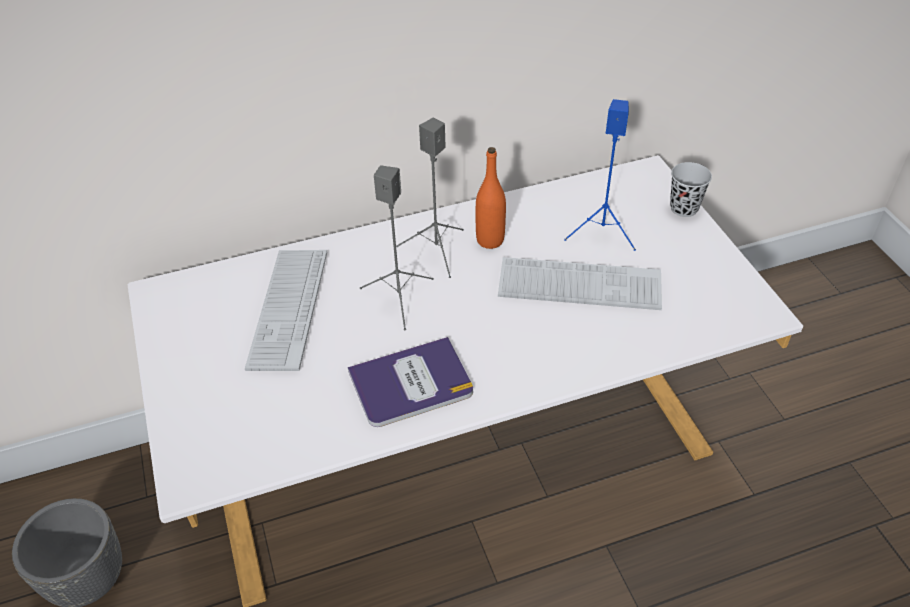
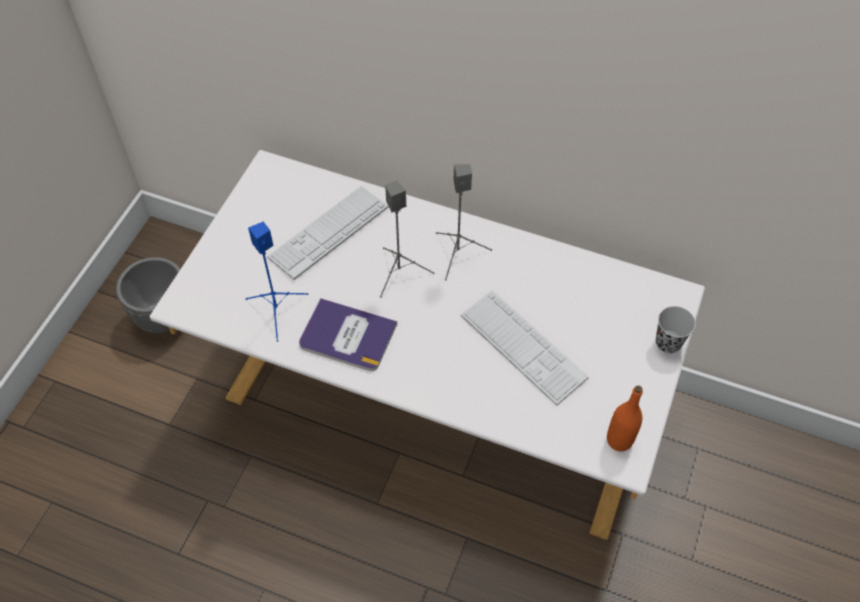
camera: 40 degrees right, 10 degrees up
orange bottle [476,147,506,249] -> orange bottle moved to [607,386,643,451]
blue speaker [564,99,636,251] -> blue speaker moved to [246,222,308,342]

